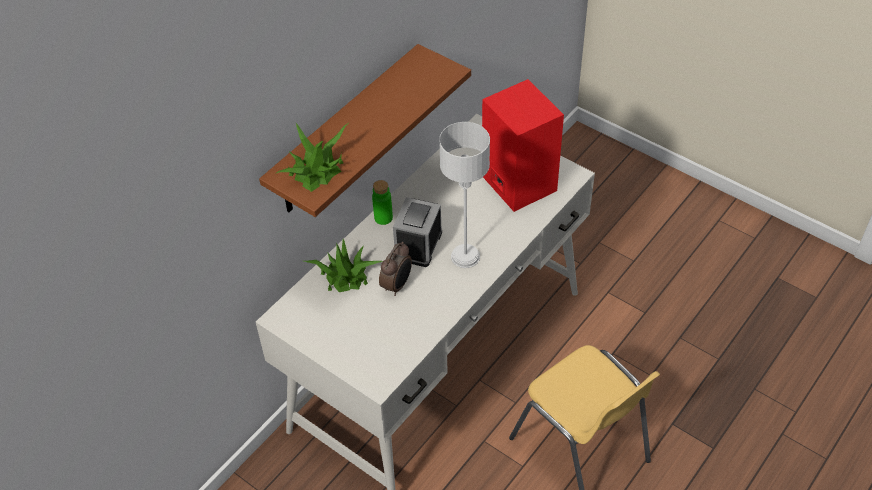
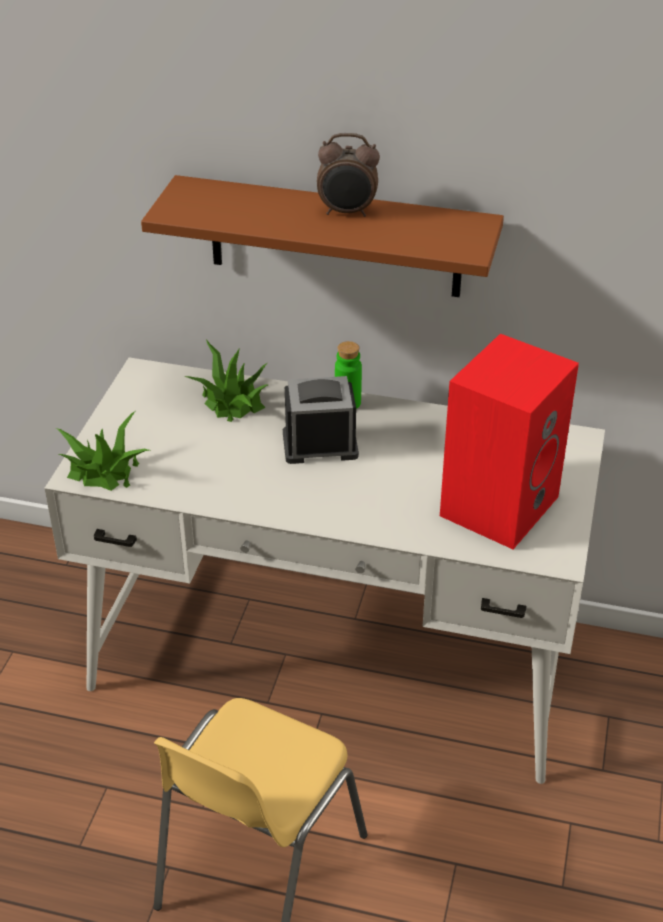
camera: 65 degrees right, 10 degrees down
potted plant [277,123,347,192] -> potted plant moved to [56,411,150,491]
alarm clock [379,242,412,296] -> alarm clock moved to [317,133,380,217]
grey table lamp [439,122,490,268] -> none

